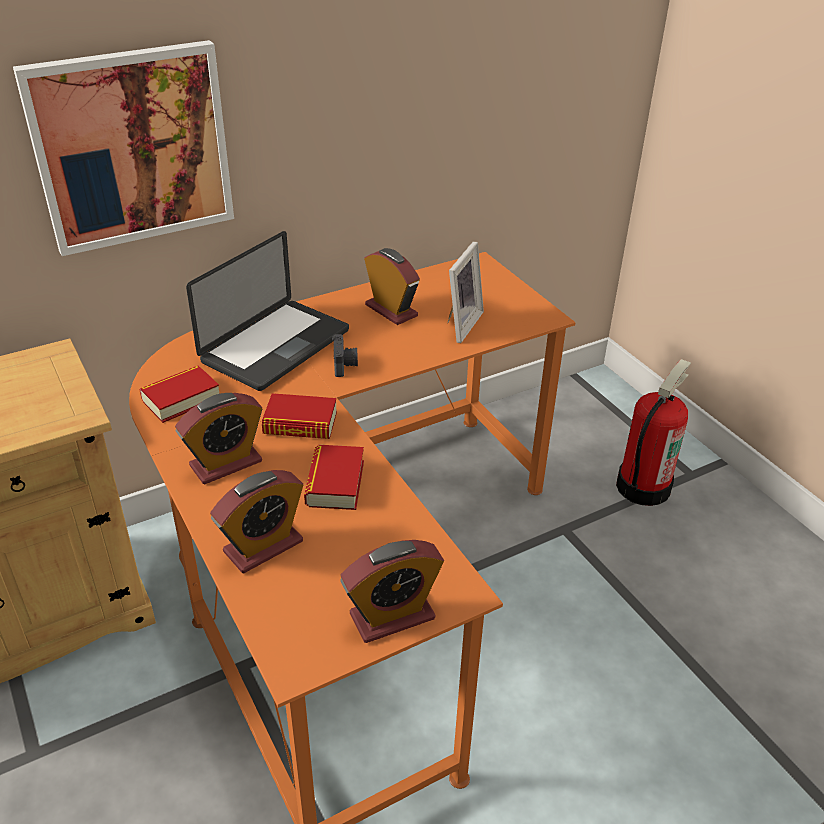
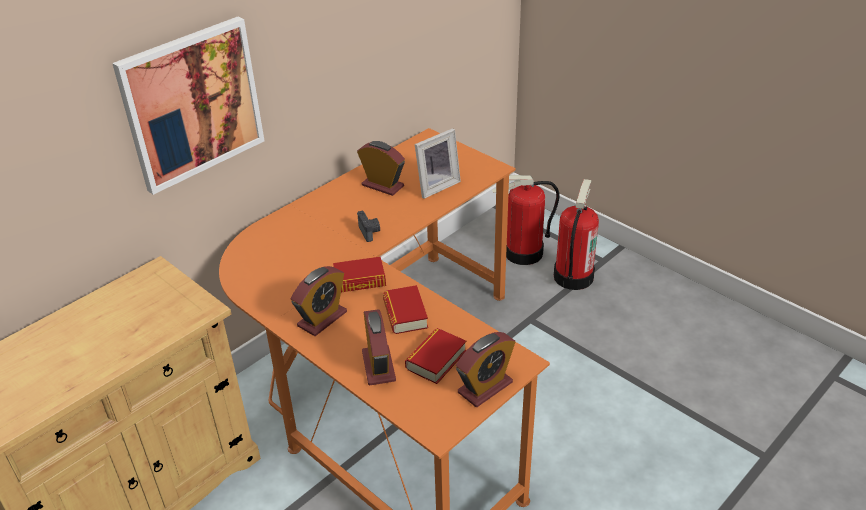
camera: 15 degrees left, 0 degrees up
book [139,365,219,423] -> book moved to [405,328,466,384]
laptop [186,231,349,391] -> none
alarm clock [210,470,303,573] -> alarm clock turned 45 degrees counterclockwise [362,309,396,385]
picture frame [447,241,484,343] -> picture frame turned 45 degrees clockwise [415,128,461,199]
none -> fire extinguisher [492,175,560,265]

